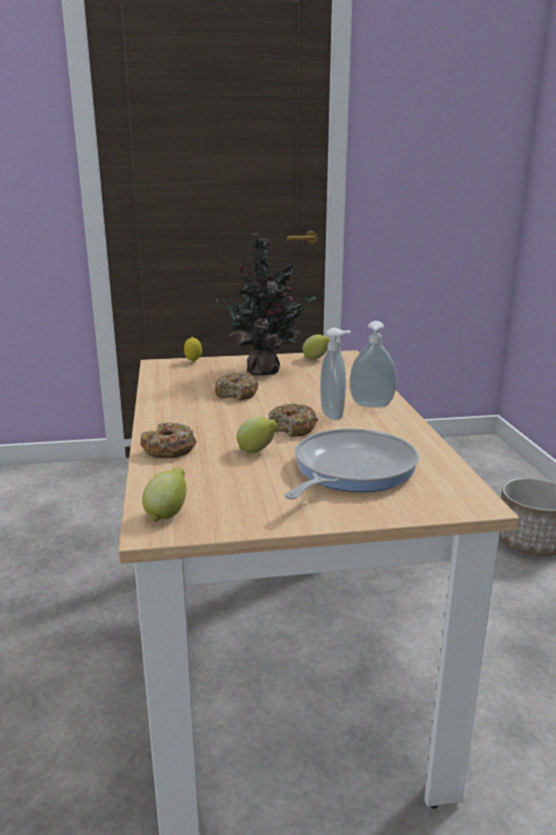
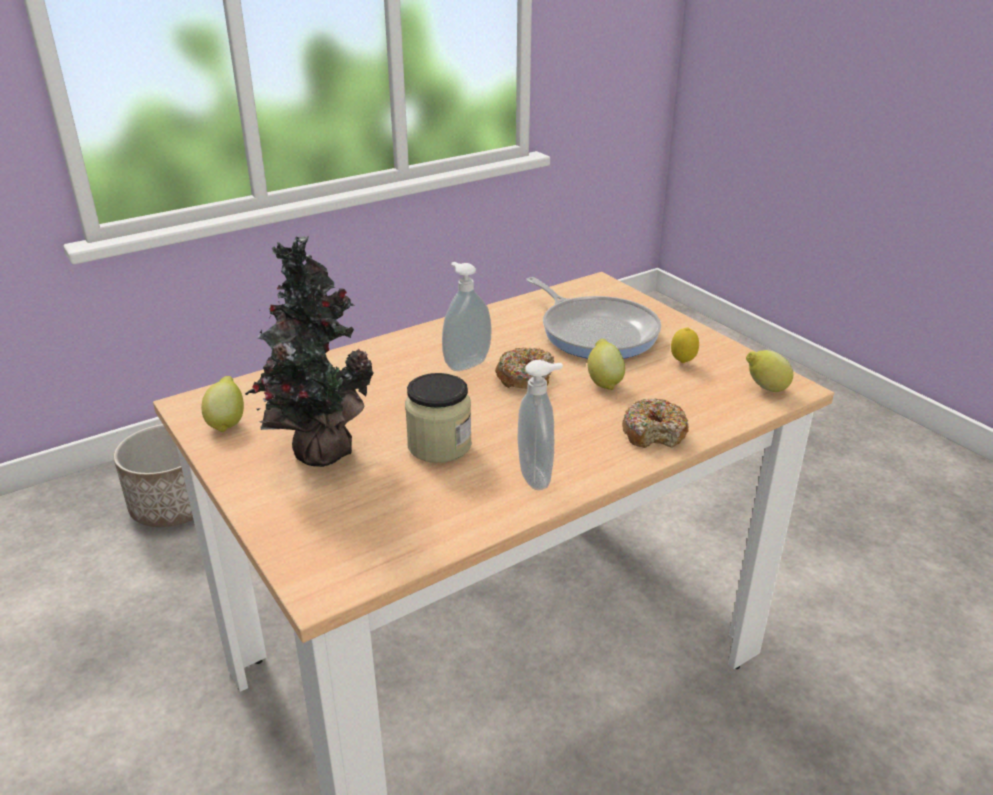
camera: 115 degrees left, 10 degrees up
lemon [184,337,202,362] -> lemon moved to [671,327,699,363]
donut [215,373,258,400] -> jar [405,373,472,463]
frying pan [285,428,419,499] -> frying pan turned 135 degrees counterclockwise [527,277,661,359]
soap dispenser [349,321,397,408] -> soap dispenser moved to [518,360,563,490]

